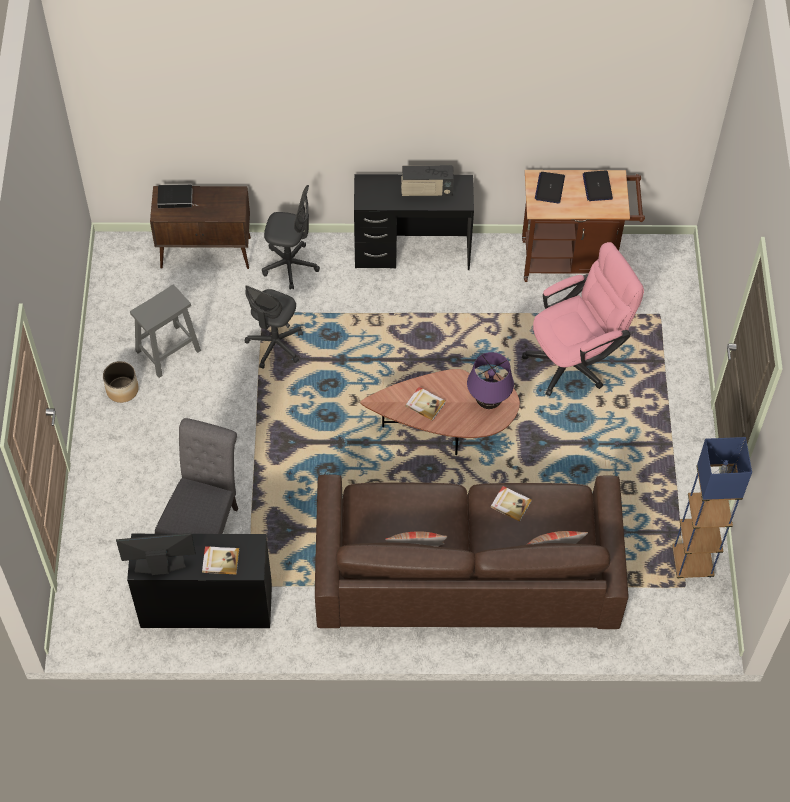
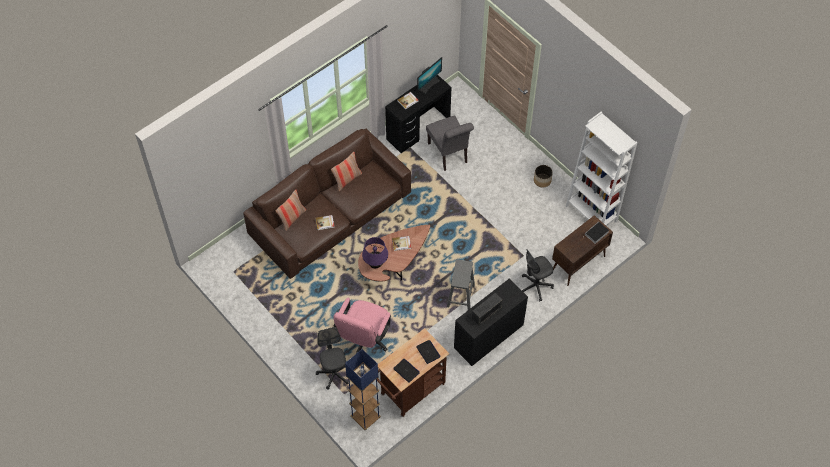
camera: 140 degrees right, 0 degrees up
grey stool [130,284,201,378] -> grey stool moved to [447,259,475,310]
grey office chair [245,286,303,369] -> grey office chair moved to [316,327,349,390]
blue floor lamp [672,437,752,579] -> blue floor lamp moved to [345,349,381,430]
none -> white bookcase [566,112,637,226]

